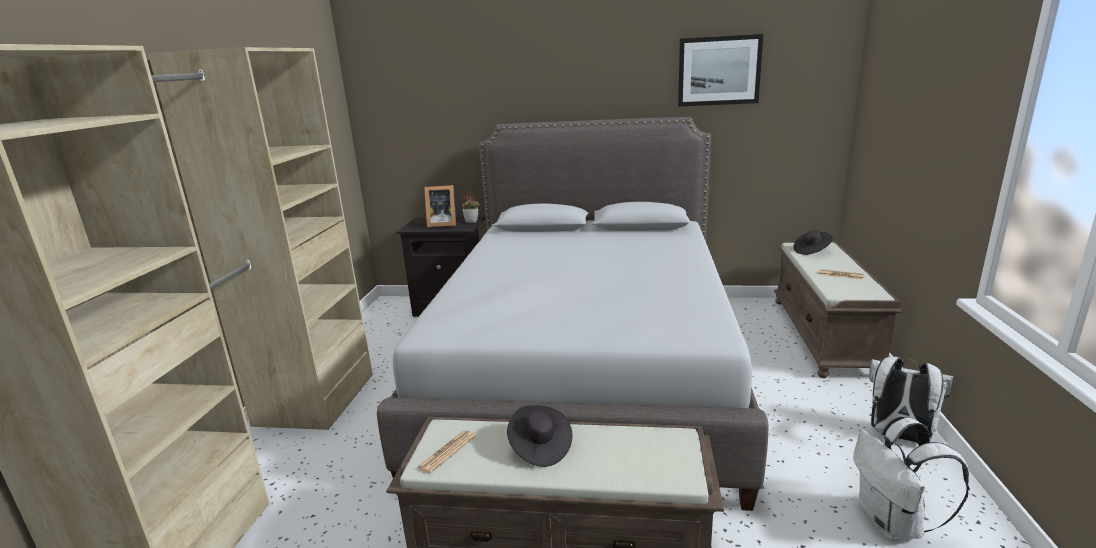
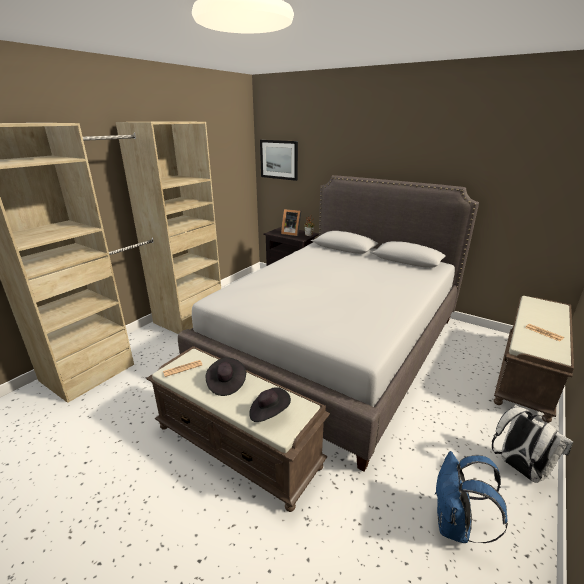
camera: 25 degrees right, 5 degrees up
picture [678,34,763,107] -> picture moved to [260,140,298,181]
black hat [793,230,833,255] -> black hat moved to [249,387,291,422]
white backpack [854,418,970,541] -> blue backpack [436,451,508,543]

